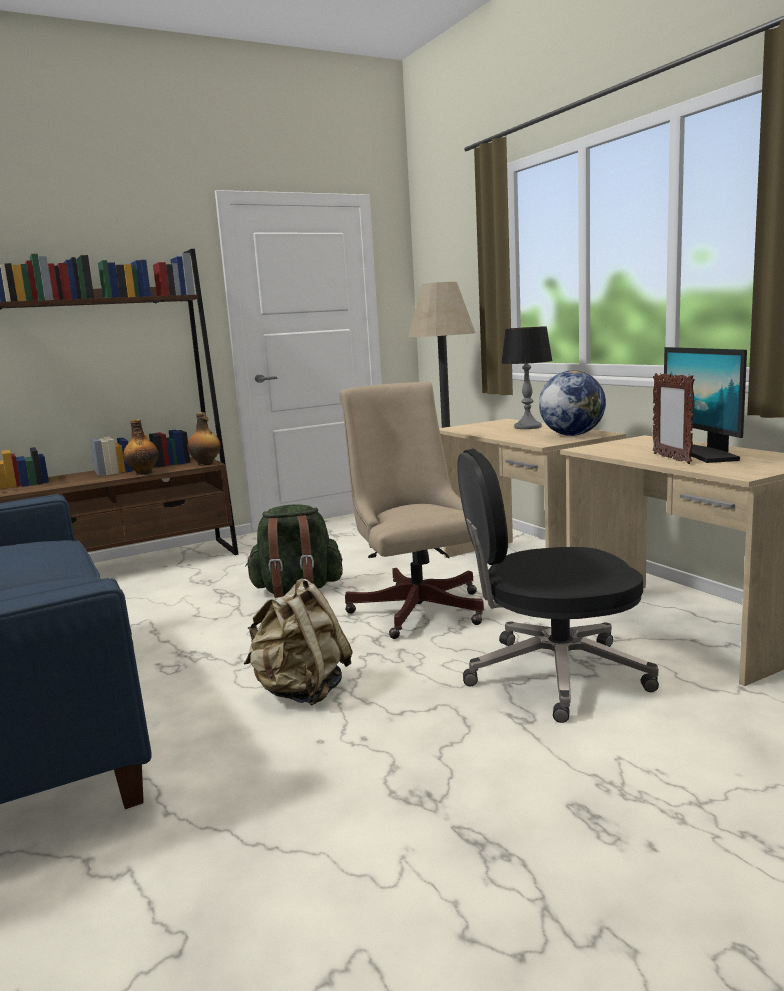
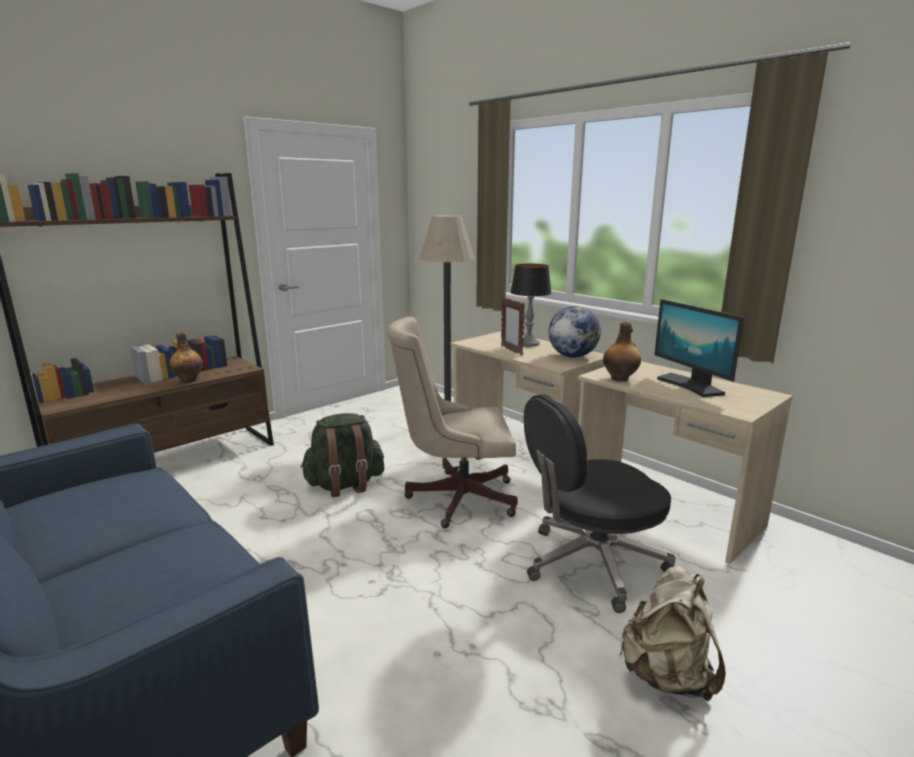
camera: 15 degrees left, 5 degrees up
bottle [187,412,221,466] -> bottle moved to [603,322,641,381]
beige backpack [244,578,353,706] -> beige backpack moved to [619,566,726,702]
beige office chair [339,382,484,639] -> beige office chair turned 60 degrees counterclockwise [387,317,518,528]
picture frame [653,373,695,464] -> picture frame moved to [501,297,525,356]

